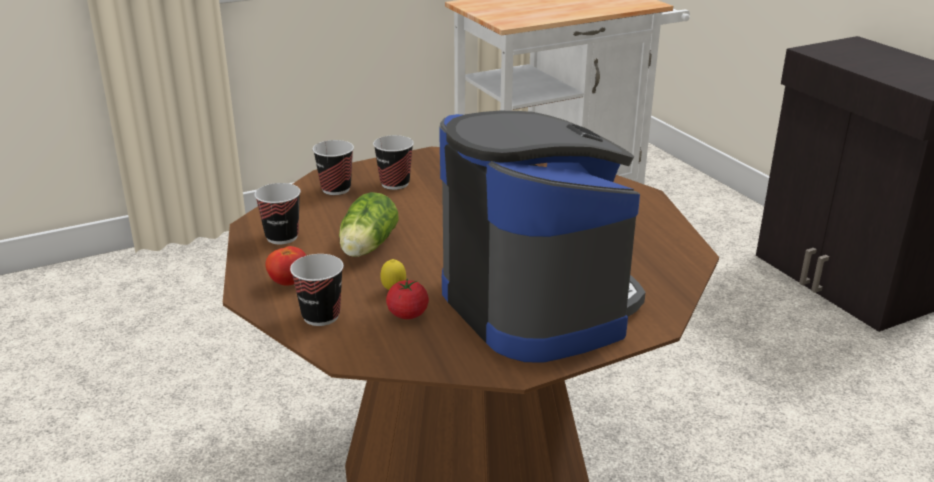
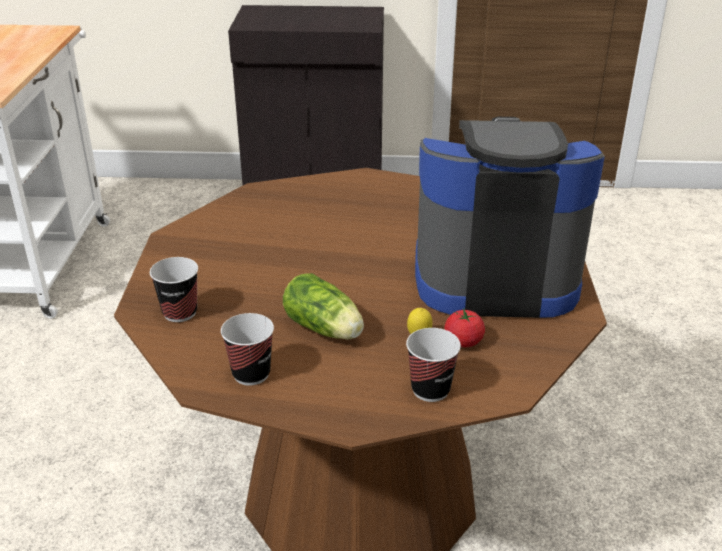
camera: 60 degrees left, 5 degrees up
tomato [265,246,306,286] -> none
cup [373,135,414,190] -> none

